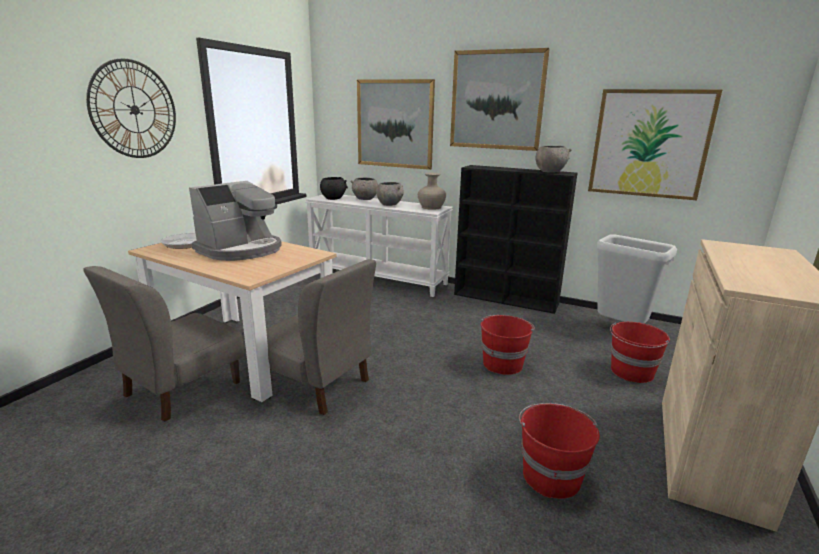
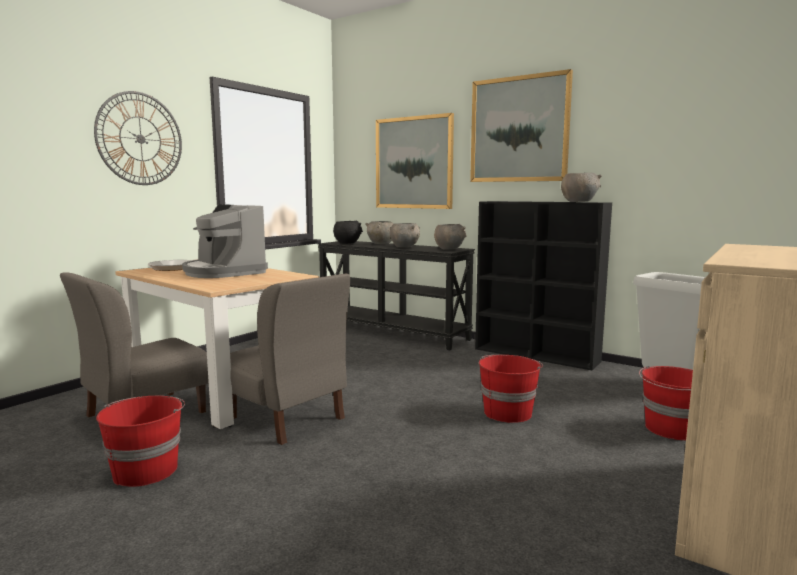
camera: 10 degrees right, 10 degrees down
coffee machine [189,181,282,261] -> coffee machine turned 90 degrees clockwise [182,204,268,278]
white console table [305,195,453,297] -> black console table [318,241,475,350]
beige vase [418,173,446,210] -> grey bowl [434,224,467,249]
red bucket [519,403,600,499] -> red bucket moved to [96,396,185,487]
picture [588,89,722,200] -> none

